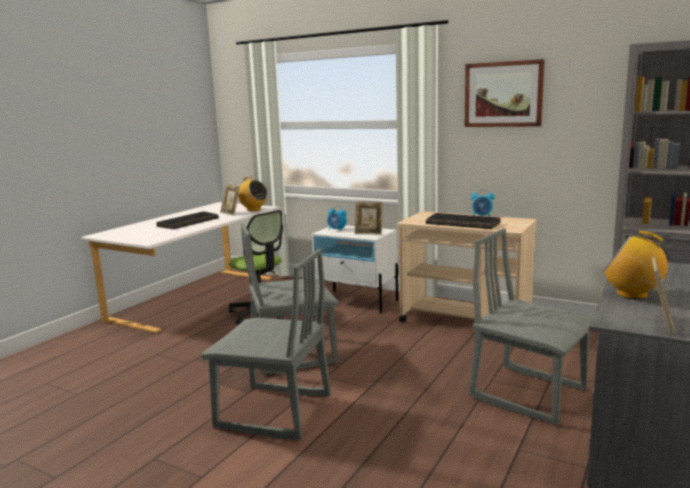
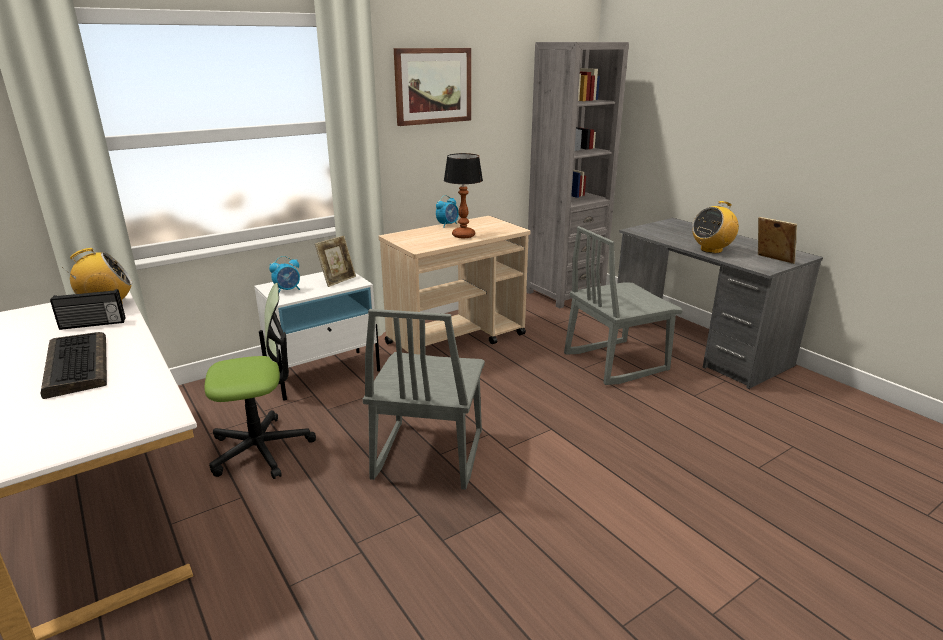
camera: 65 degrees left, 10 degrees up
grey chair [201,248,331,440] -> none
picture frame [220,184,240,216] -> radio [50,289,126,330]
keyboard [426,213,500,229] -> table lamp [444,153,483,238]

